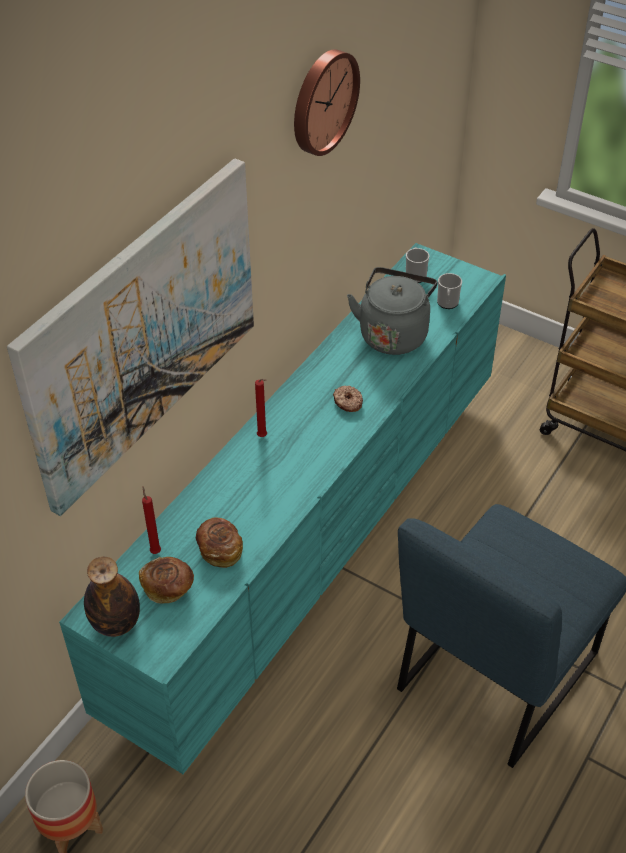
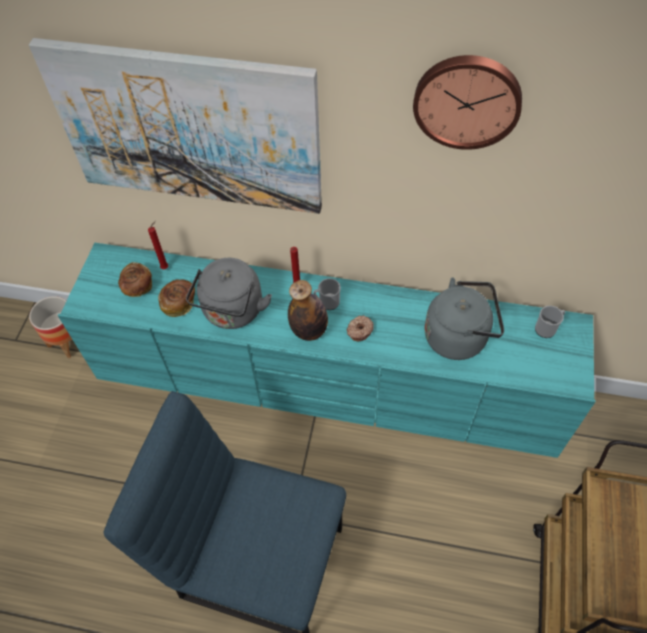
camera: 70 degrees right, 10 degrees up
bottle [84,557,140,637] -> bottle moved to [288,280,328,341]
mug [437,273,462,309] -> mug moved to [313,278,341,310]
none -> grey kettle [186,258,272,329]

